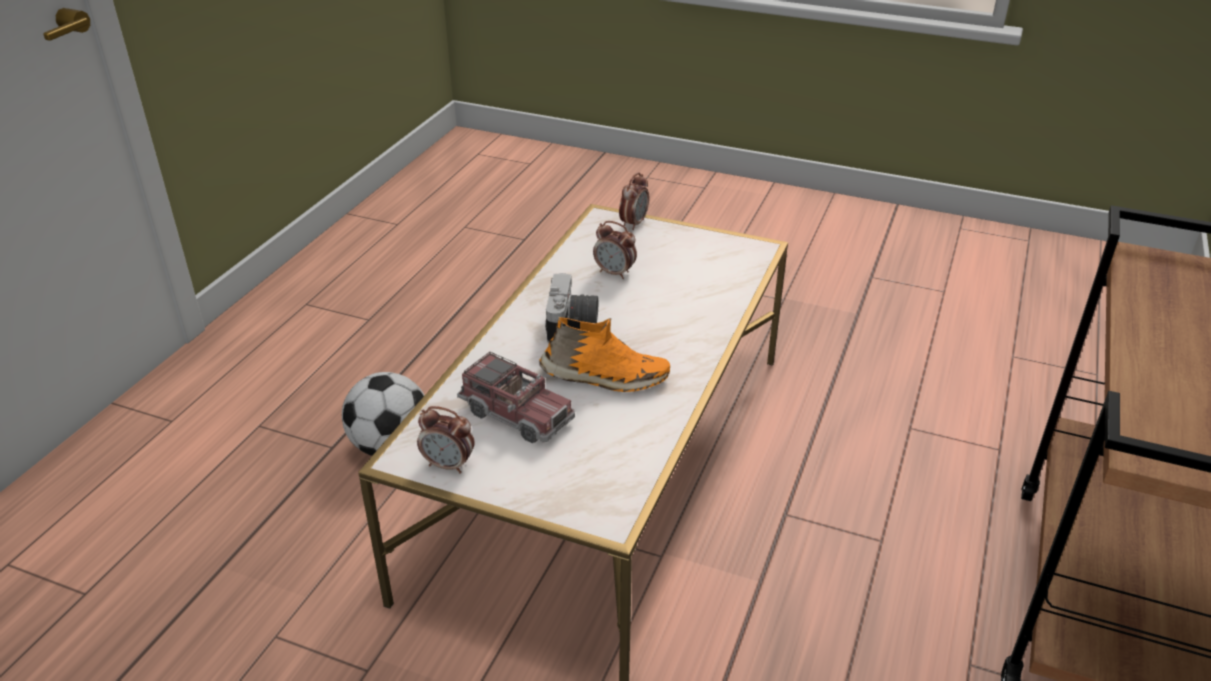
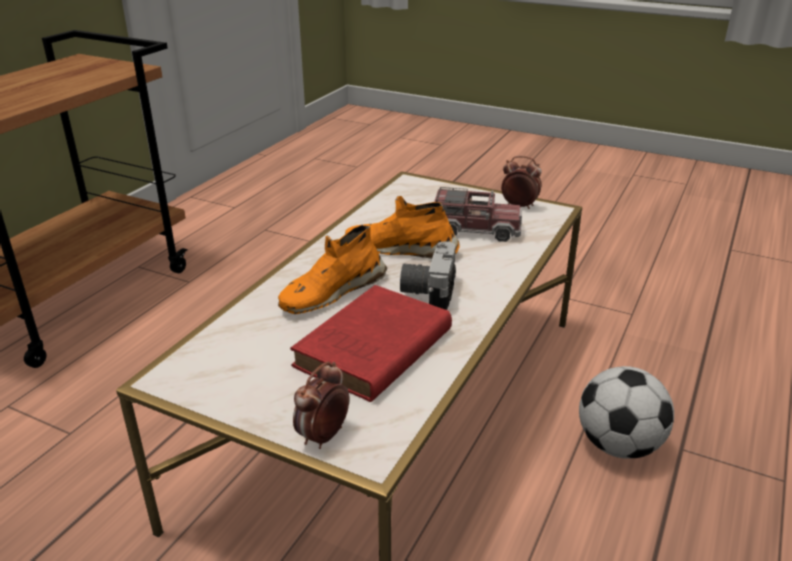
camera: 175 degrees left, 5 degrees down
toy truck [457,352,575,443] -> toy truck turned 150 degrees clockwise [434,187,522,242]
alarm clock [593,221,637,279] -> red book [290,285,452,402]
none -> orange shoe [278,225,387,314]

